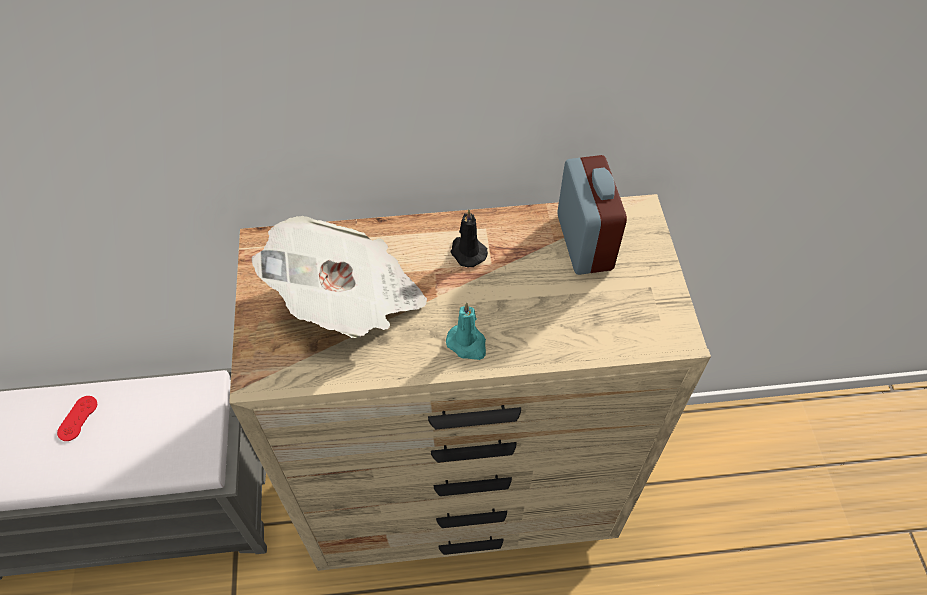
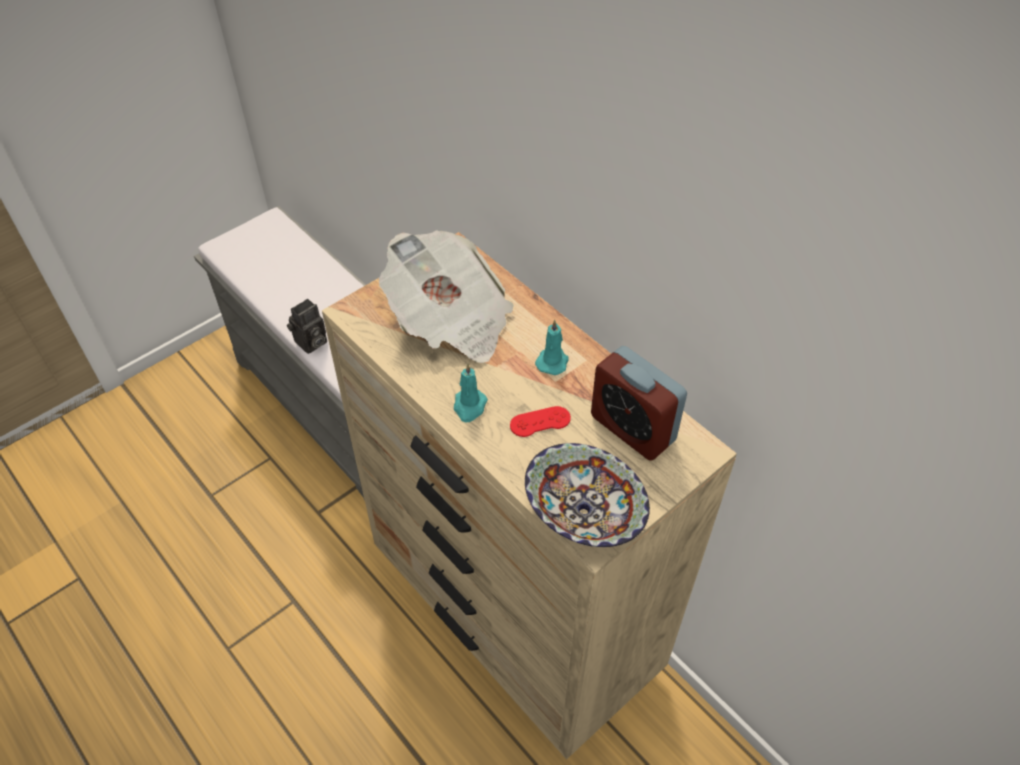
camera: 55 degrees right, 5 degrees down
red game controller [57,396,97,441] -> red game controller moved to [510,406,571,437]
black candle [451,210,488,267] -> turquoise candle [535,320,569,375]
alarm clock [557,155,627,275] -> alarm clock turned 90 degrees clockwise [591,346,687,461]
none -> camera [287,299,327,354]
none -> bowl [525,443,650,547]

